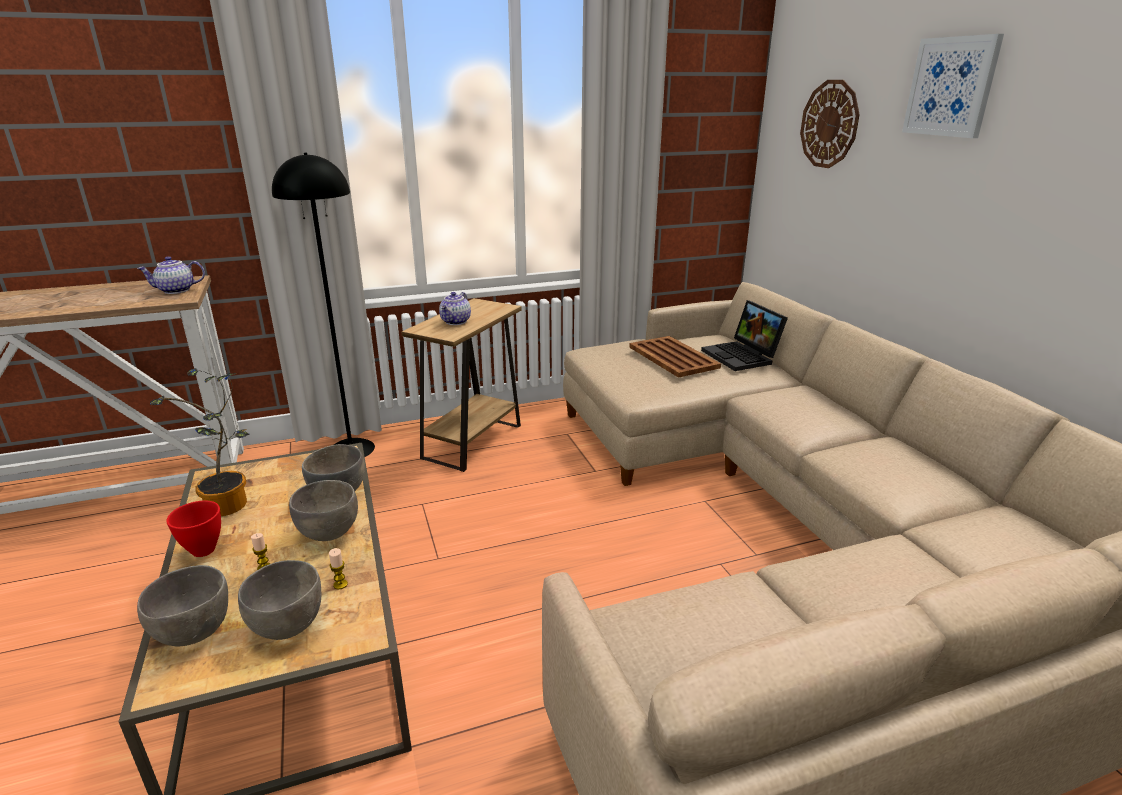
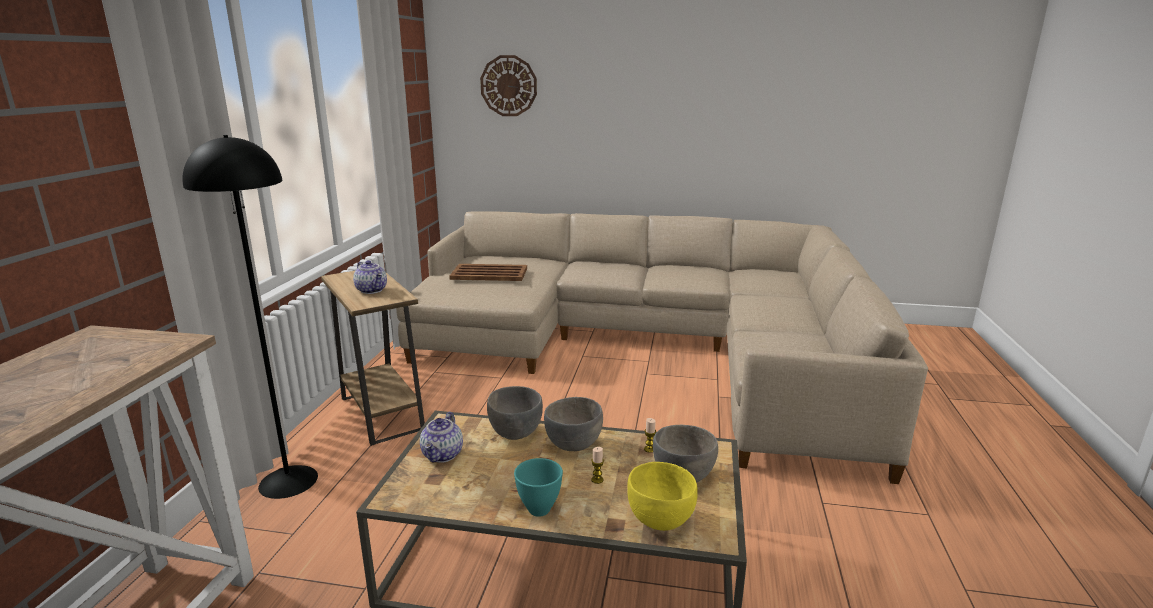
camera: 60 degrees left, 5 degrees down
teapot [137,256,205,294] -> teapot moved to [420,412,463,463]
grey bowl [137,565,228,646] -> yellow bowl [627,462,698,531]
potted plant [150,369,250,516] -> none
red bowl [166,501,221,557] -> turquoise bowl [514,458,563,517]
laptop [701,300,788,371] -> none
picture [902,34,1004,138] -> none

